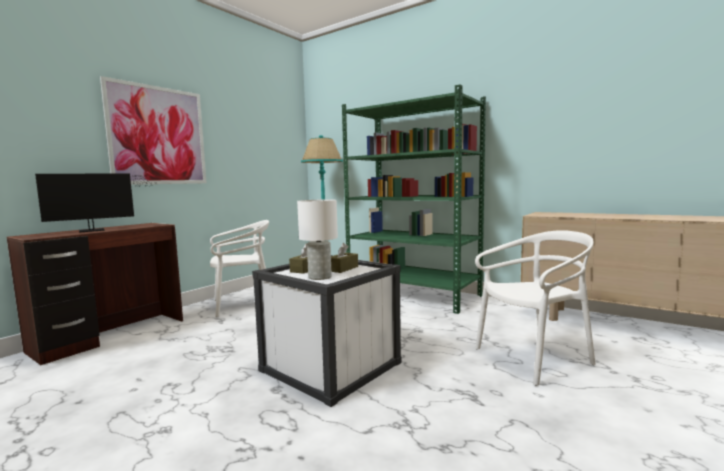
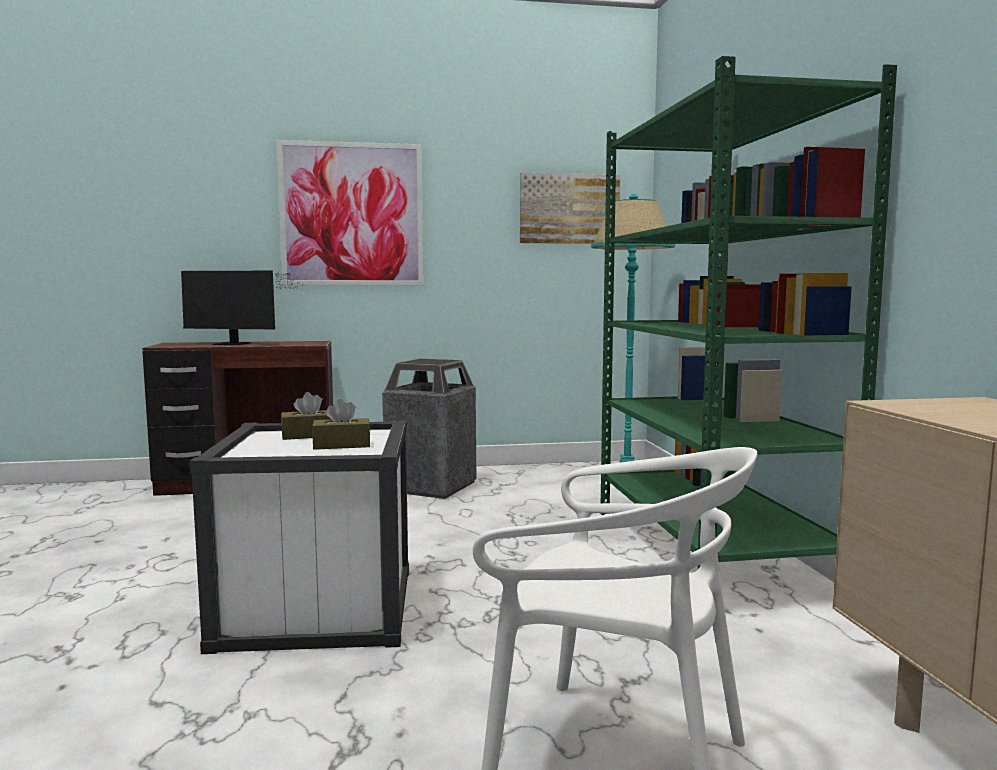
camera: 45 degrees right, 0 degrees up
white chair [210,220,269,317] -> trash can [382,359,476,499]
white table lamp [297,199,338,280] -> none
none -> picture [520,172,620,244]

